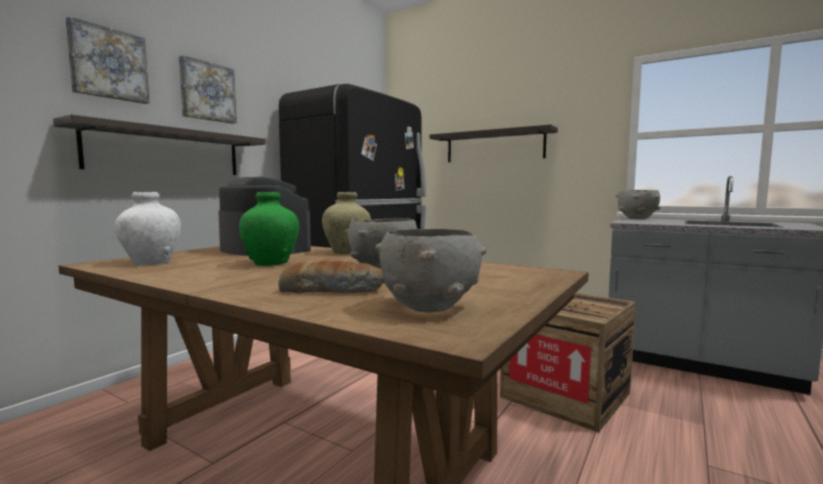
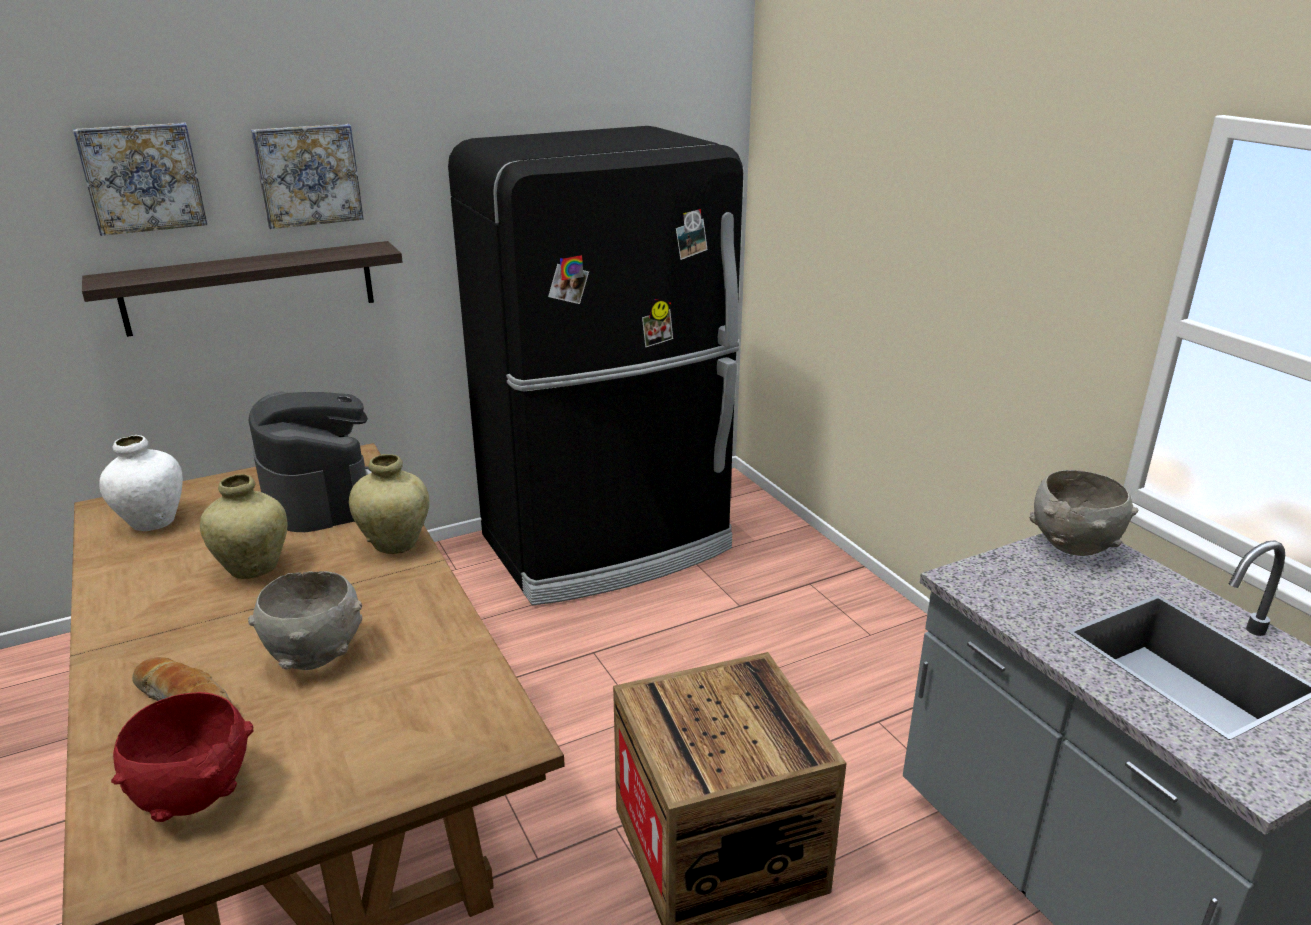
camera: 30 degrees right, 20 degrees up
green vase [239,192,299,266] -> beige vase [200,474,287,579]
grey bowl [375,229,487,313] -> red bowl [111,692,254,822]
shelf [429,125,558,162] -> none

